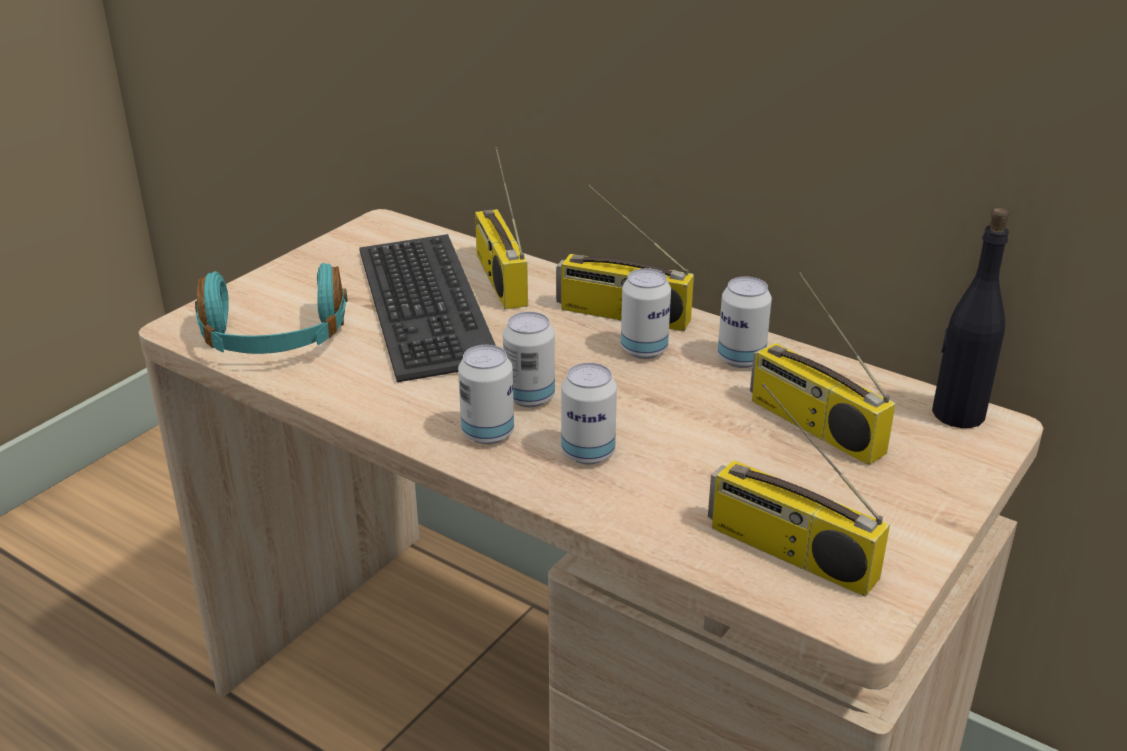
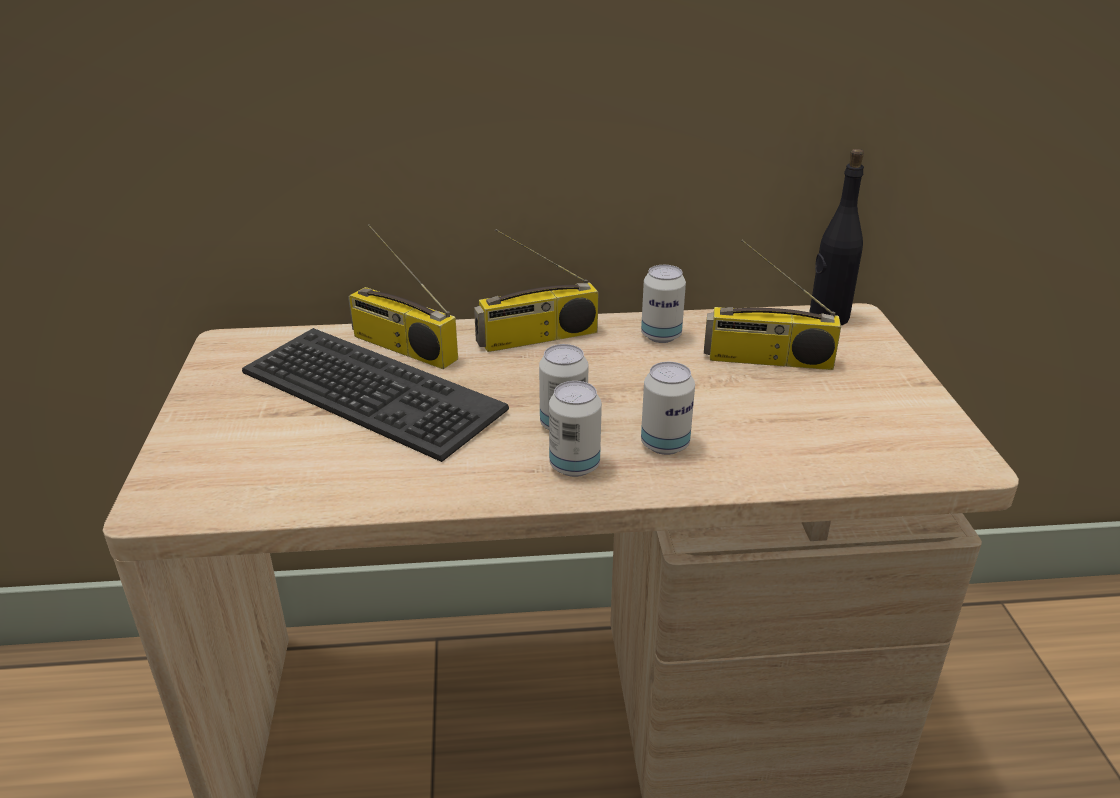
camera: 40 degrees left, 0 degrees up
turquoise headphones [195,263,348,354] -> none
can [621,268,671,359] -> none
radio [708,383,890,597] -> none

